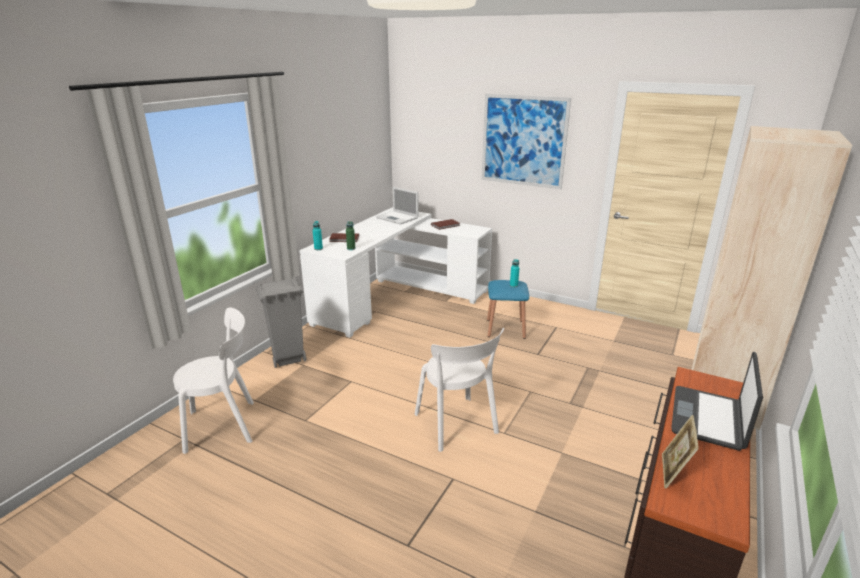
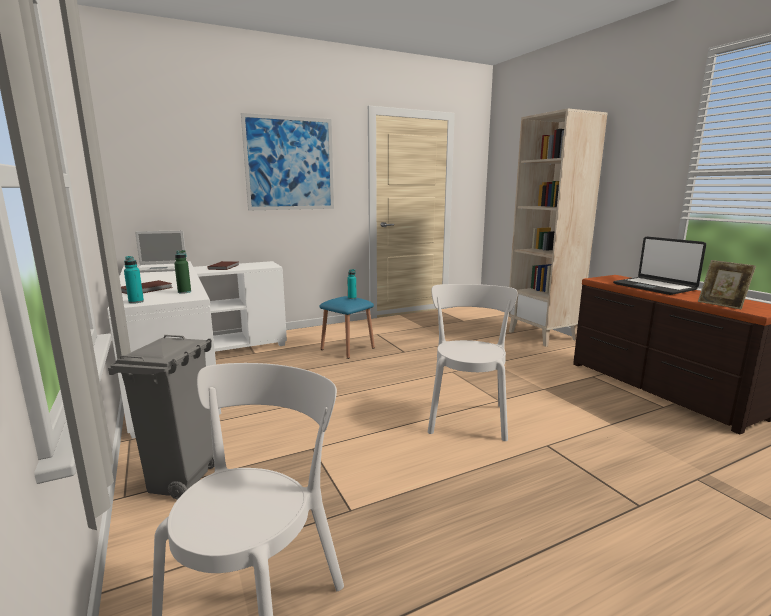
camera: 55 degrees left, 10 degrees down
white chair [415,328,504,452] -> white chair turned 90 degrees counterclockwise [428,284,518,441]

